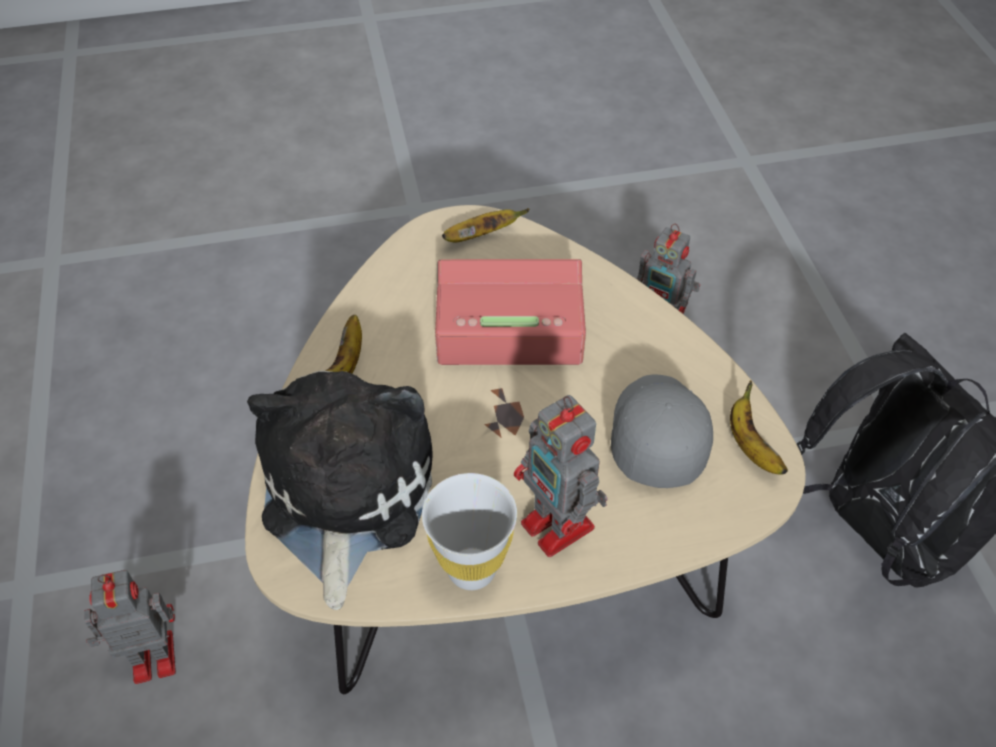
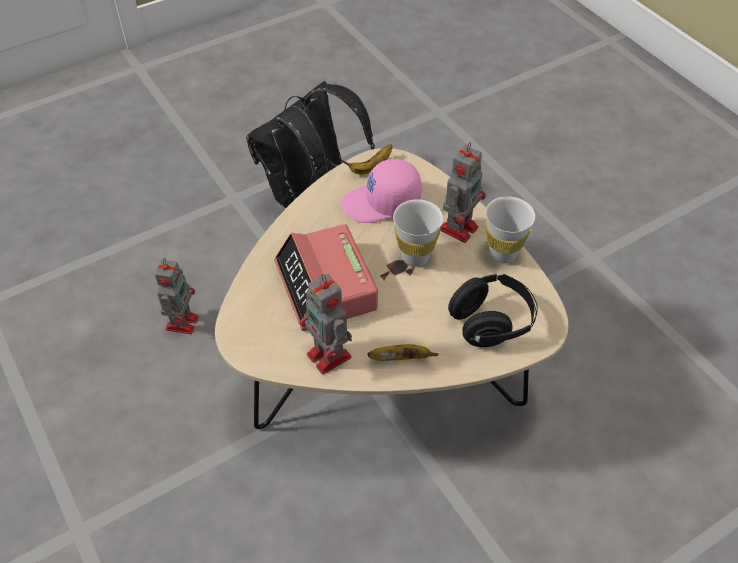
camera: 110 degrees left, 0 degrees up
toy robot [84,570,176,684] -> toy robot moved to [300,274,352,374]
plush toy [247,371,433,610] -> black headphones [448,274,538,347]
banana [442,208,530,242] -> none
grey cap [611,375,713,488] -> pink cap [341,159,422,223]
none -> white cup [393,199,443,267]

